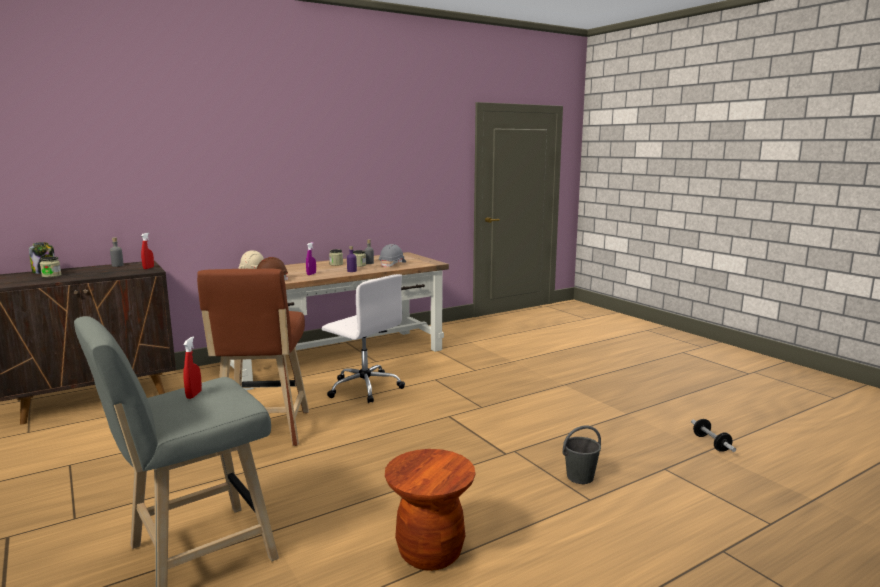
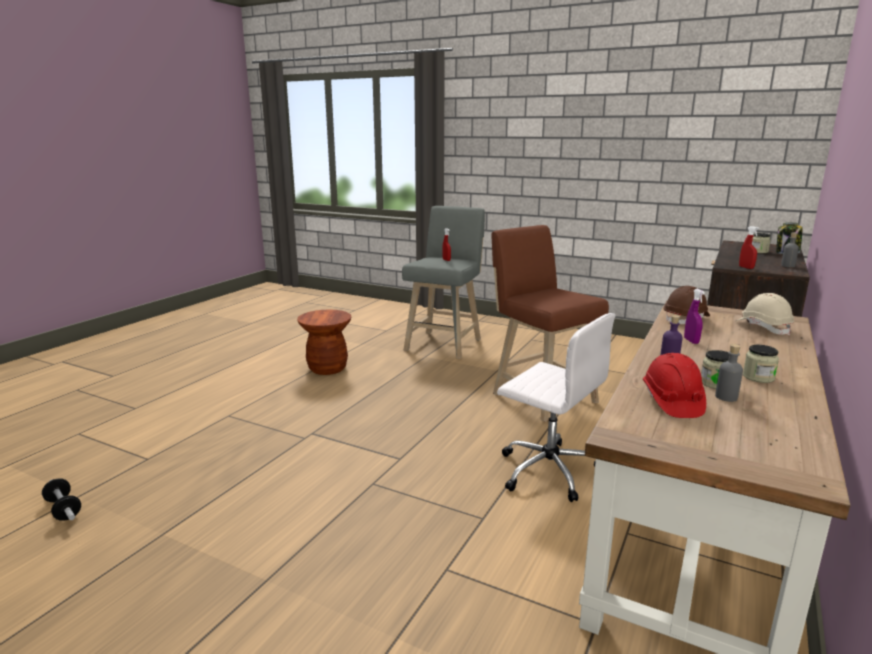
camera: 150 degrees right, 5 degrees up
white office chair [322,274,405,403] -> white office chair turned 150 degrees counterclockwise [497,313,615,502]
grey hard hat [379,244,406,268] -> red hard hat [643,353,706,418]
grey bucket [563,426,601,484] -> none

